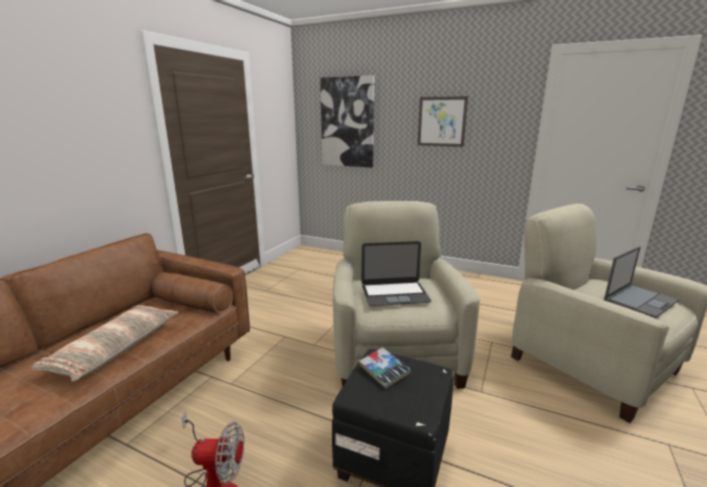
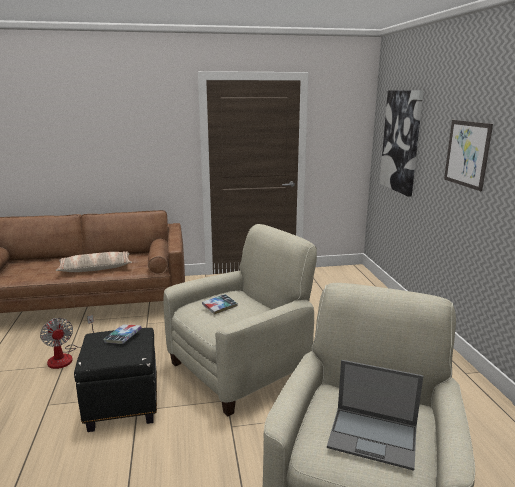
camera: 55 degrees right, 0 degrees up
laptop [361,241,432,306] -> book [202,294,238,315]

